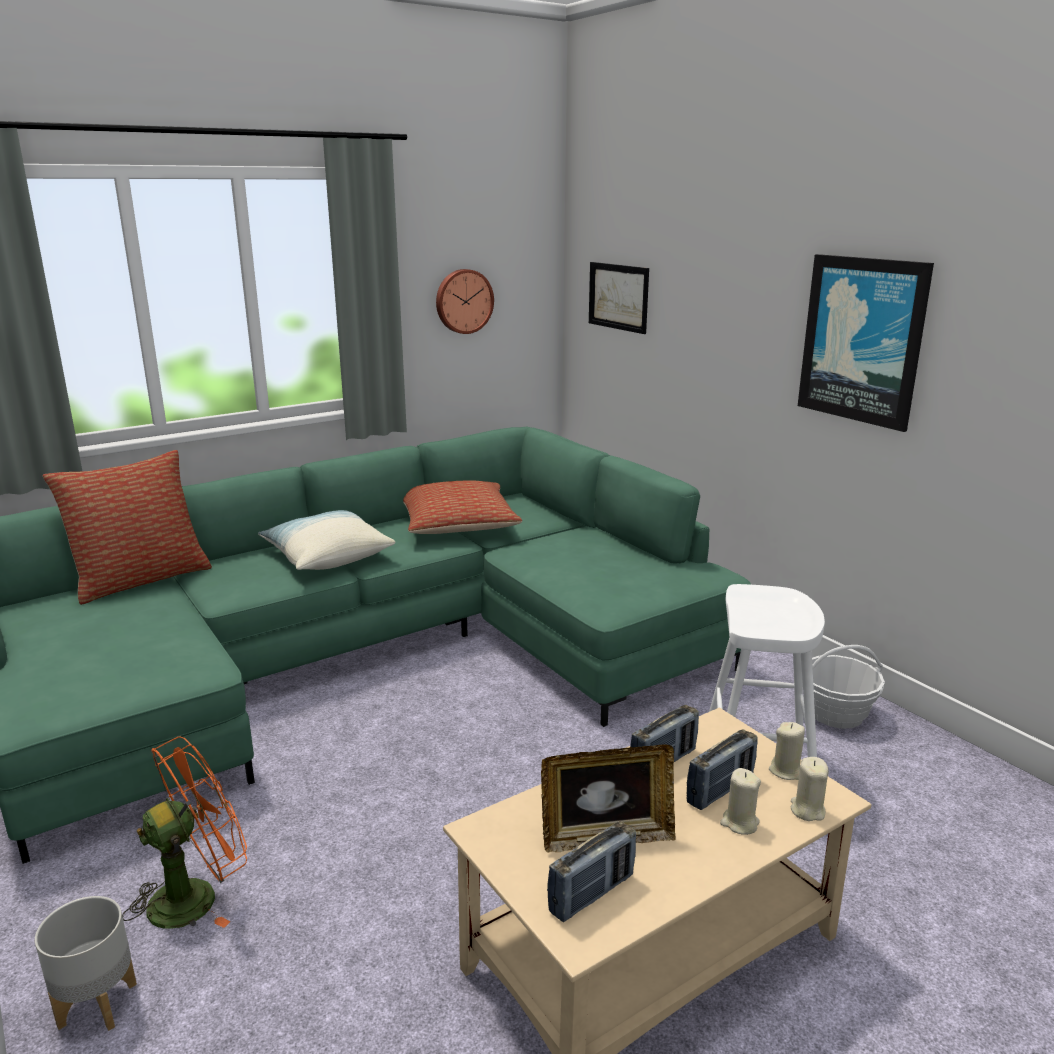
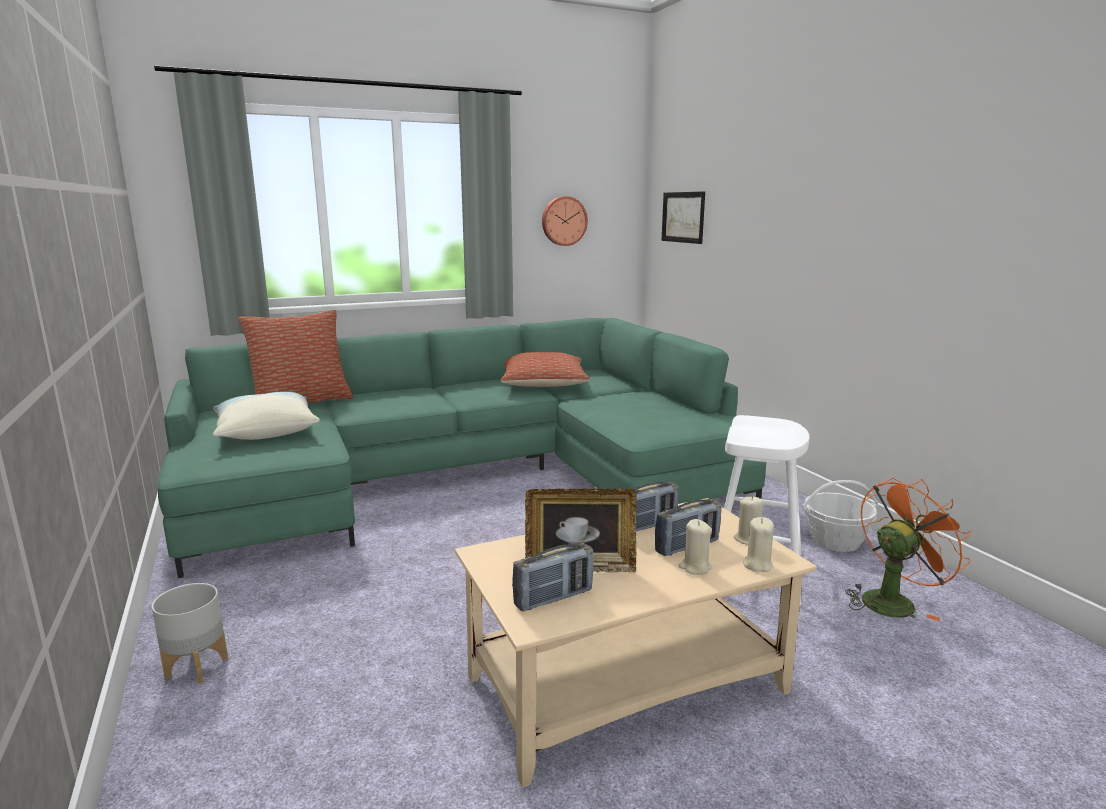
camera: 10 degrees right, 5 degrees down
orange fan [122,736,247,929] -> orange fan moved to [845,478,972,621]
pillow [258,510,395,570] -> pillow moved to [213,392,320,440]
picture [798,254,934,432] -> none

